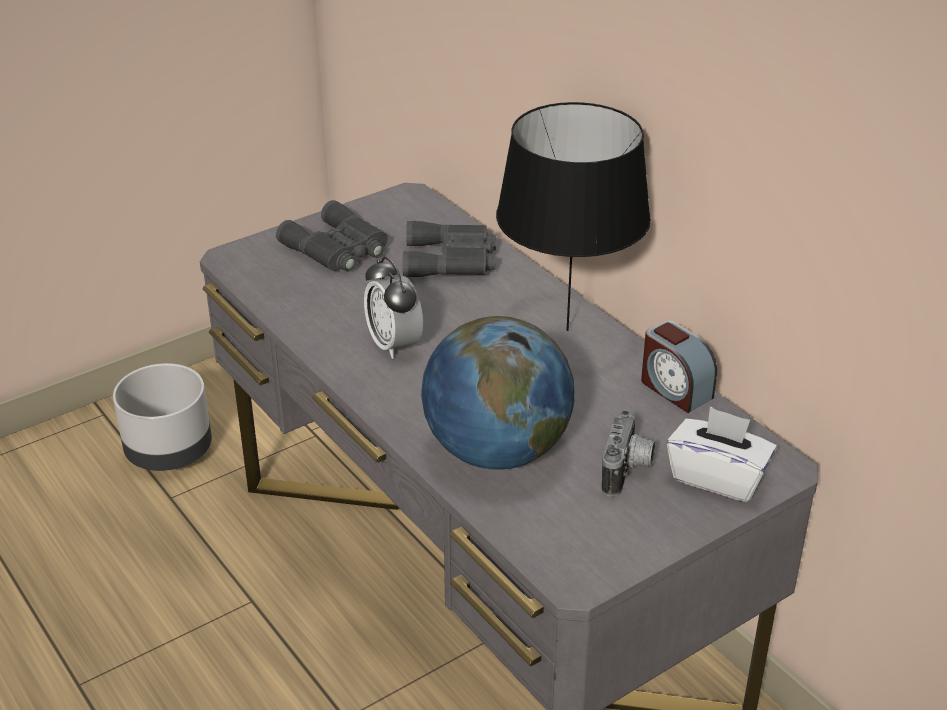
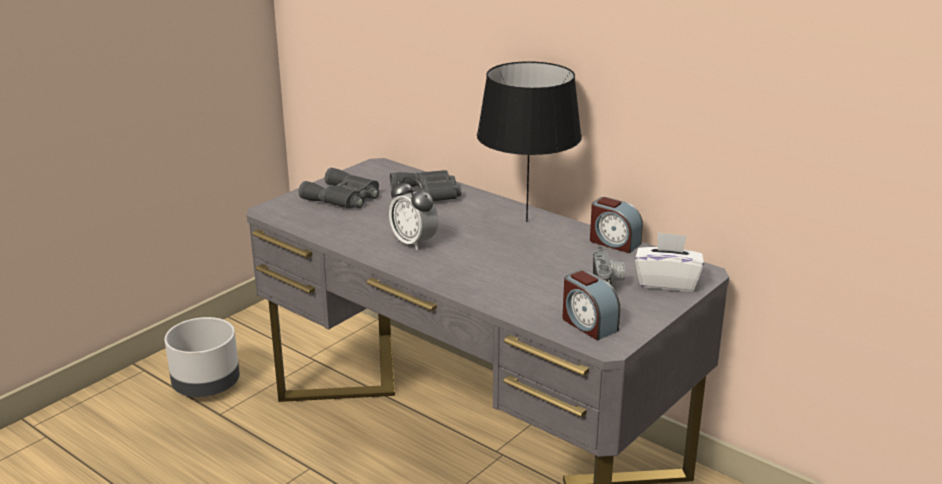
camera: 15 degrees left, 10 degrees down
globe [421,316,575,470] -> none
none -> alarm clock [563,270,620,341]

